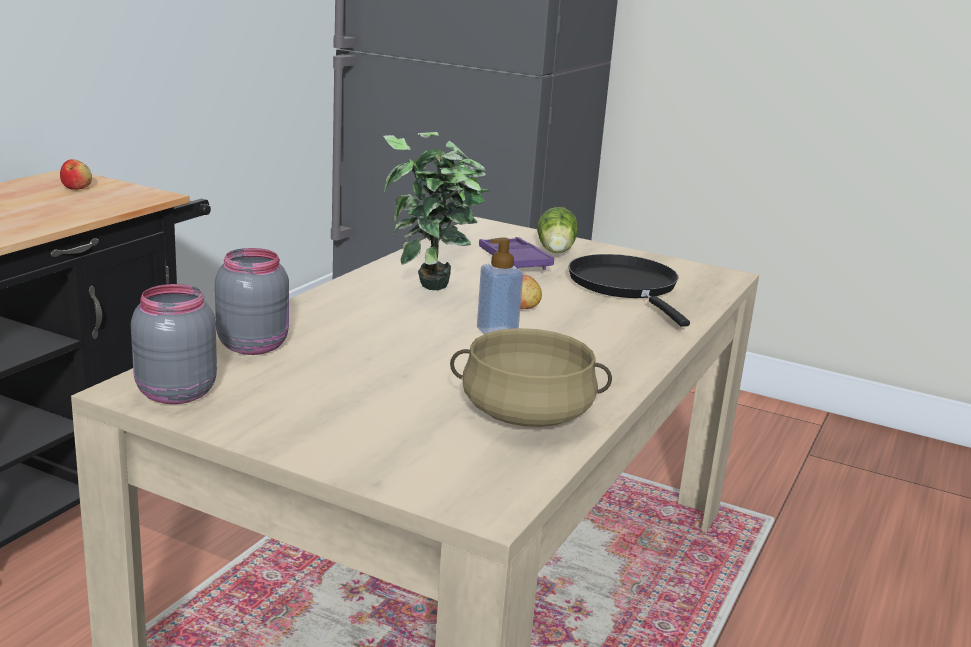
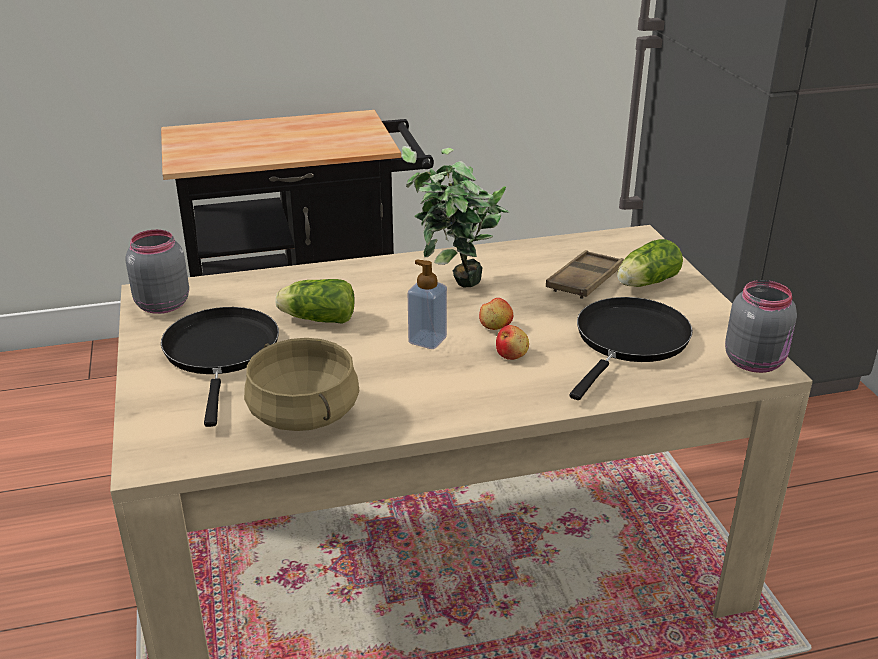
camera: 50 degrees right, 10 degrees up
apple [60,159,92,190] -> apple moved to [496,325,529,360]
grey jar [215,248,289,355] -> grey jar moved to [725,280,797,373]
purple tray [479,237,554,270] -> brown tray [546,250,624,299]
none -> black frying pan [161,307,279,427]
none -> lettuce [276,279,355,324]

